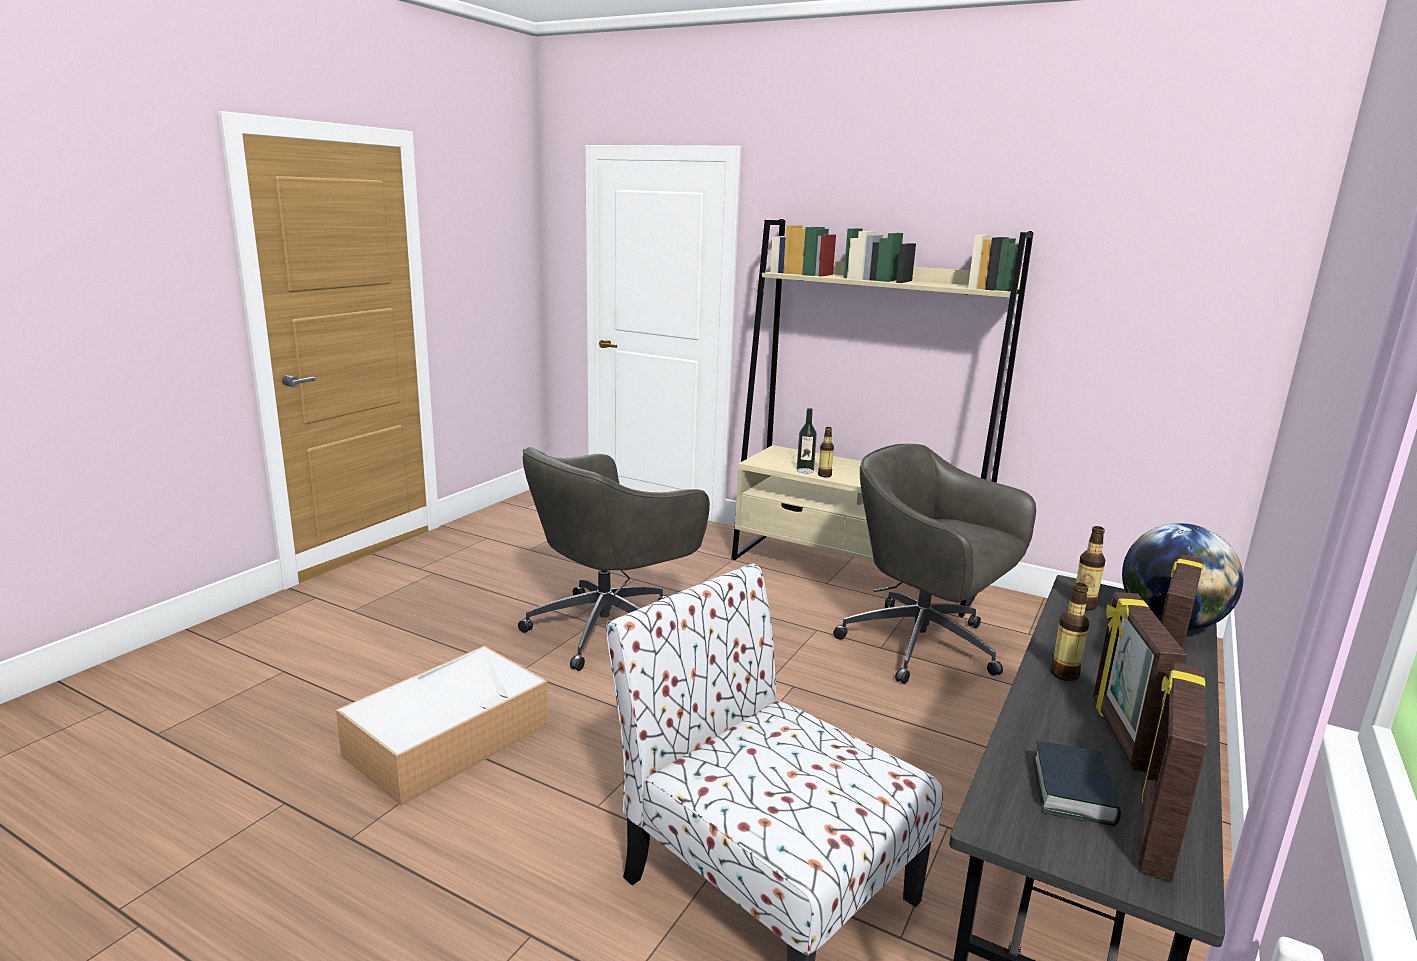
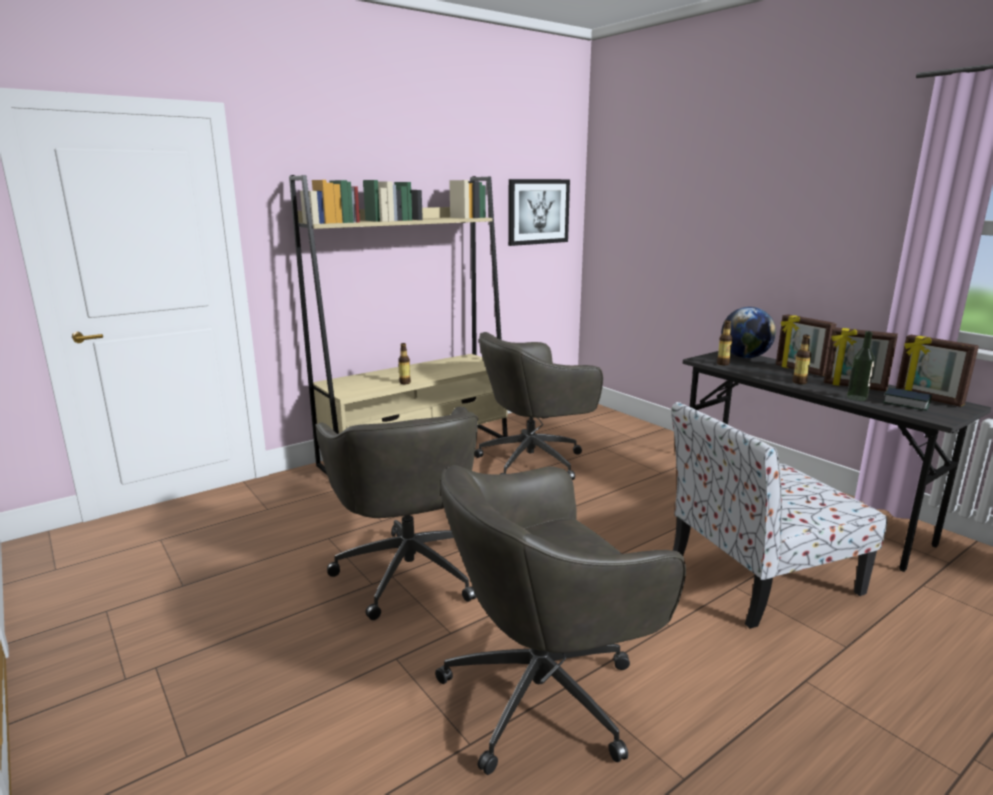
camera: 65 degrees left, 0 degrees up
storage box [336,646,549,806] -> grey office chair [435,465,686,775]
bottle [797,408,817,473] -> bottle moved to [847,331,875,401]
none -> picture [508,179,570,246]

